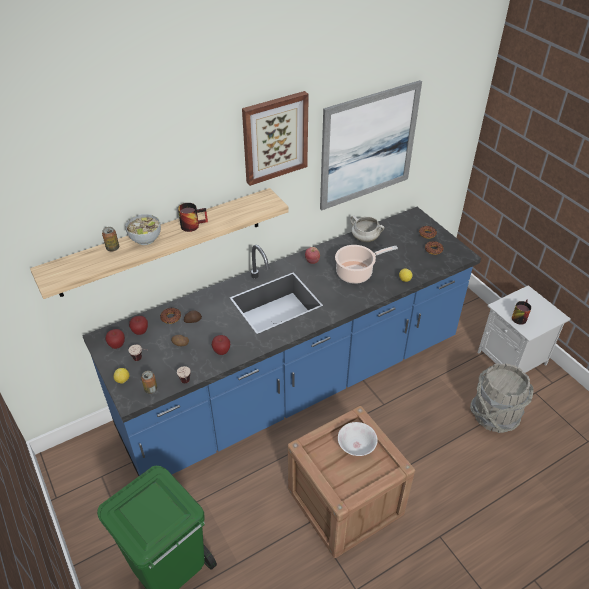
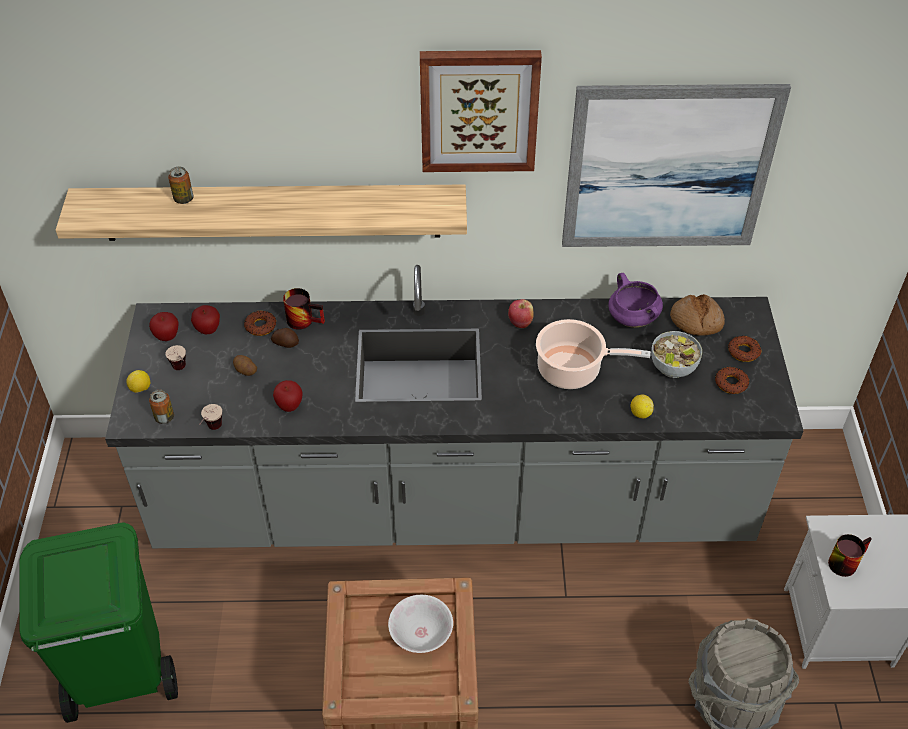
camera: 30 degrees right, 5 degrees up
blue counter [82,207,481,476] -> grey counter [105,265,803,548]
bowl [125,214,161,245] -> bowl moved to [651,331,702,378]
mug [178,203,208,232] -> mug moved to [283,288,325,330]
white cooking pot [350,215,384,242] -> purple cooking pot [608,273,663,328]
none -> bread [670,294,725,336]

